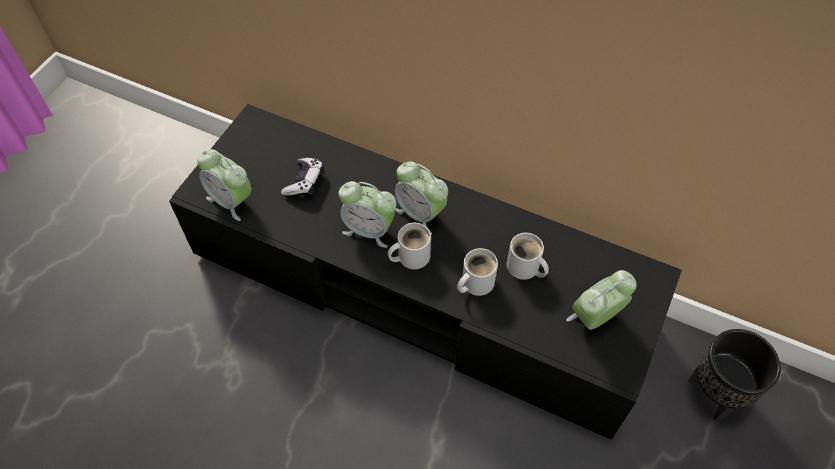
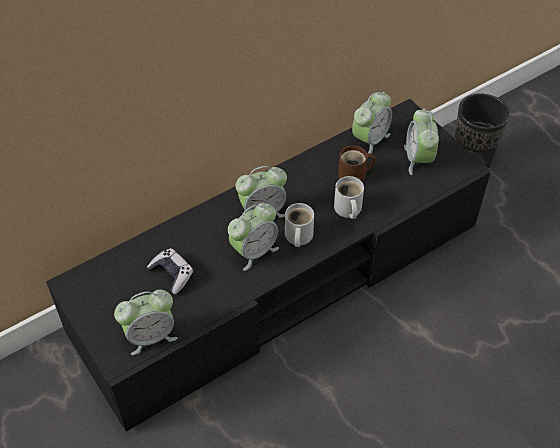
camera: 60 degrees left, 5 degrees down
white mug [507,233,549,280] -> brown mug [338,146,376,182]
none -> alarm clock [352,92,392,154]

